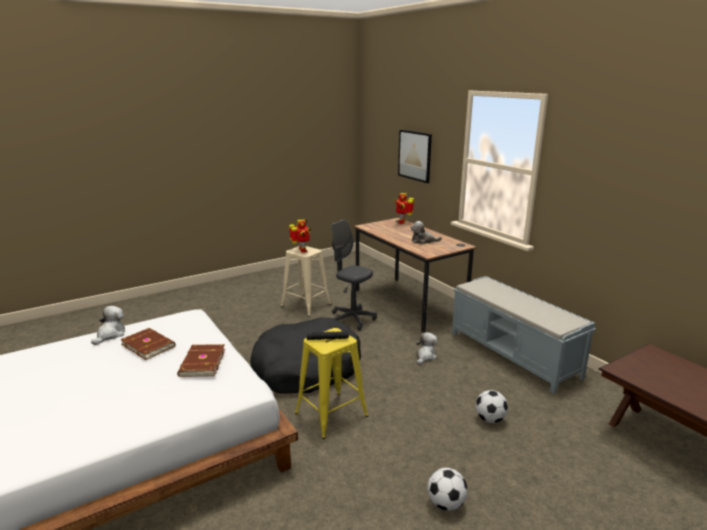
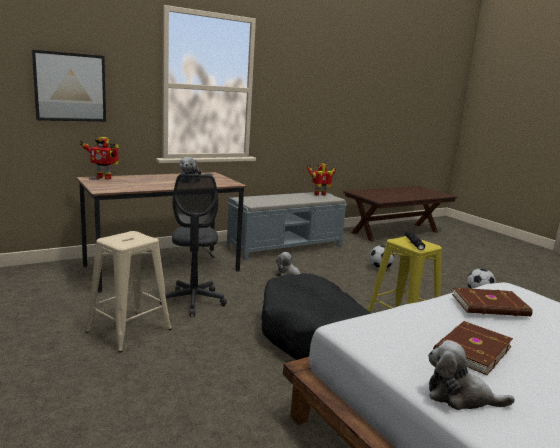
camera: 90 degrees left, 5 degrees down
toy robot [289,218,312,253] -> toy robot moved to [306,164,337,195]
grey office chair [331,220,377,331] -> grey office chair turned 45 degrees counterclockwise [159,174,227,316]

